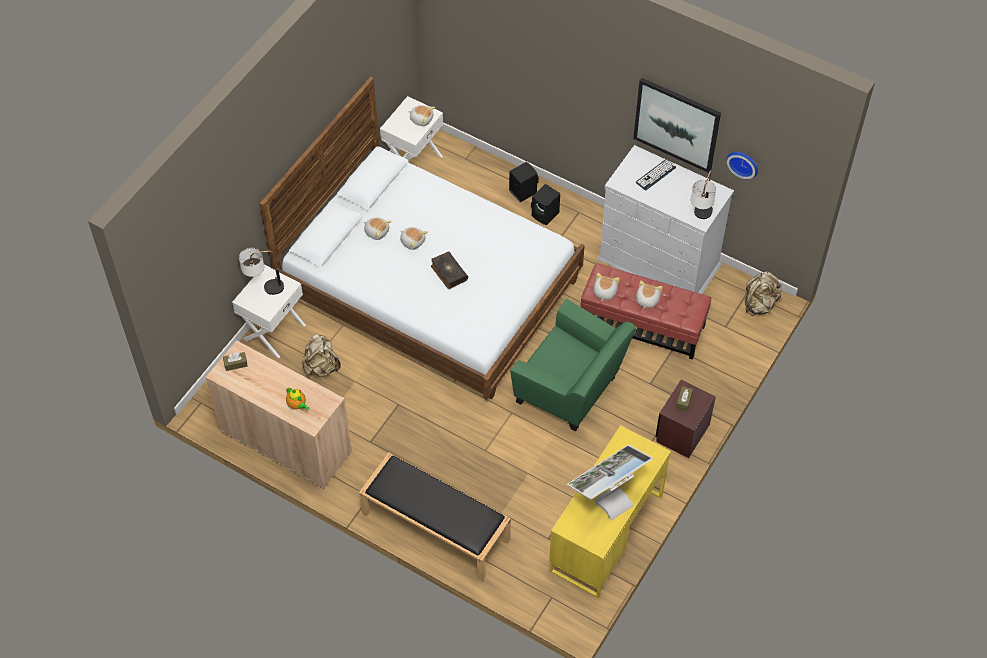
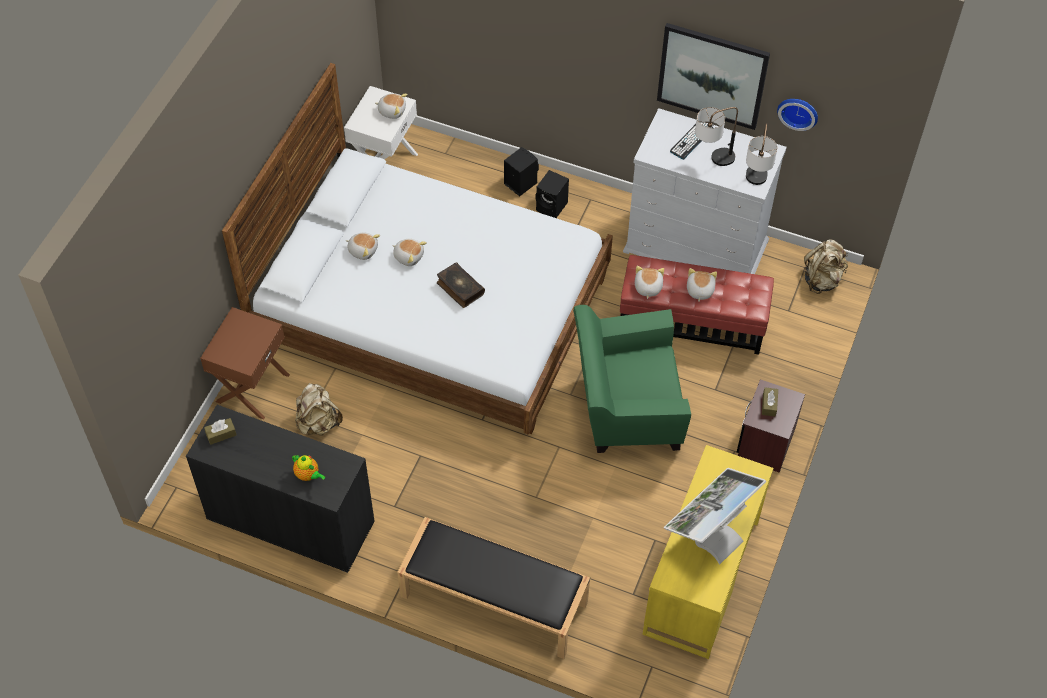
camera: 10 degrees left, 0 degrees up
beige cabinet [206,340,352,489] -> black cabinet [186,405,374,573]
white nightstand [232,265,306,358] -> brown nightstand [200,307,290,419]
table lamp [239,248,284,295] -> table lamp moved to [695,107,738,166]
green armchair [511,298,636,431] -> green armchair turned 150 degrees clockwise [573,305,691,453]

